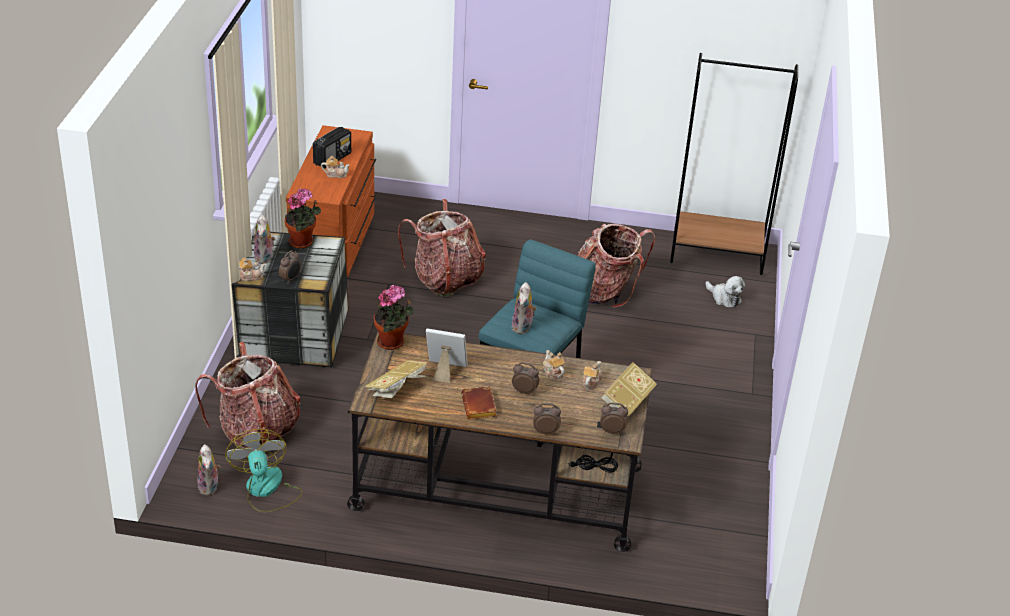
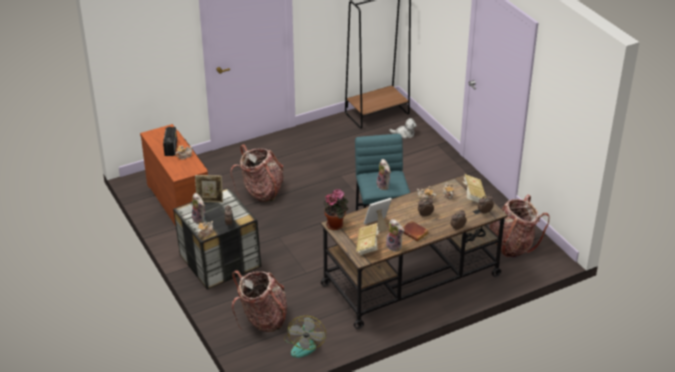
camera: 35 degrees left, 0 degrees up
plush toy [197,444,221,495] -> plush toy moved to [385,219,404,252]
fan [225,429,303,512] -> fan turned 120 degrees counterclockwise [284,316,326,358]
potted plant [285,188,321,249] -> picture frame [195,175,223,203]
backpack [578,224,655,308] -> backpack moved to [490,195,549,258]

